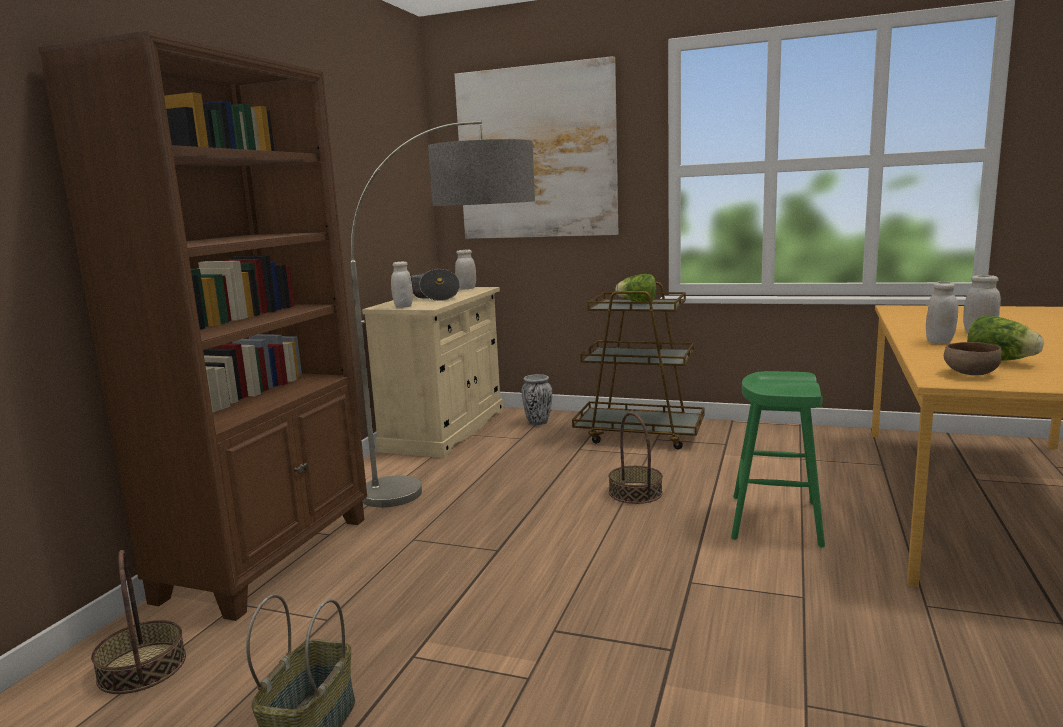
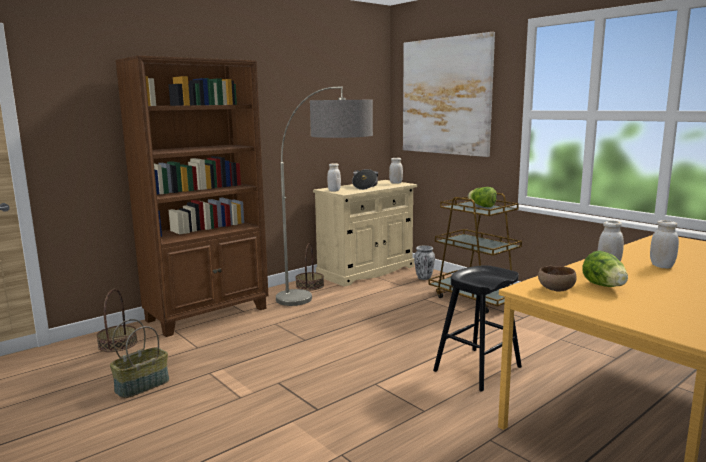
camera: 30 degrees right, 0 degrees up
basket [608,412,663,504] -> basket moved to [295,243,324,291]
green stool [731,371,825,548] -> black stool [433,266,522,392]

